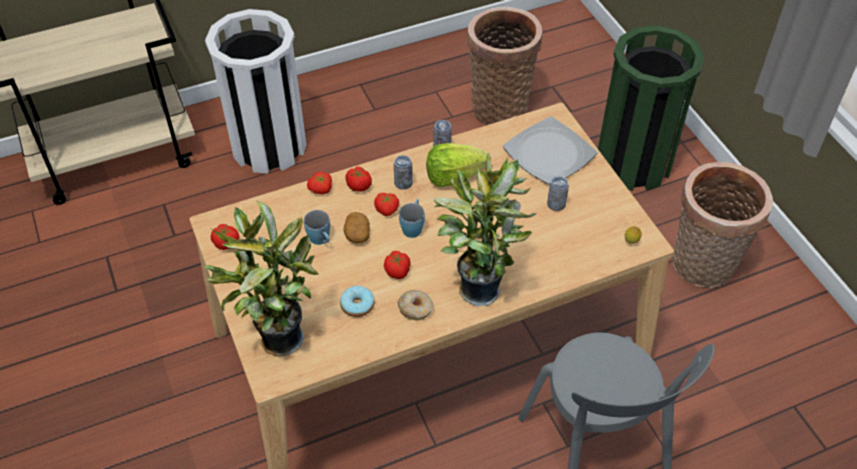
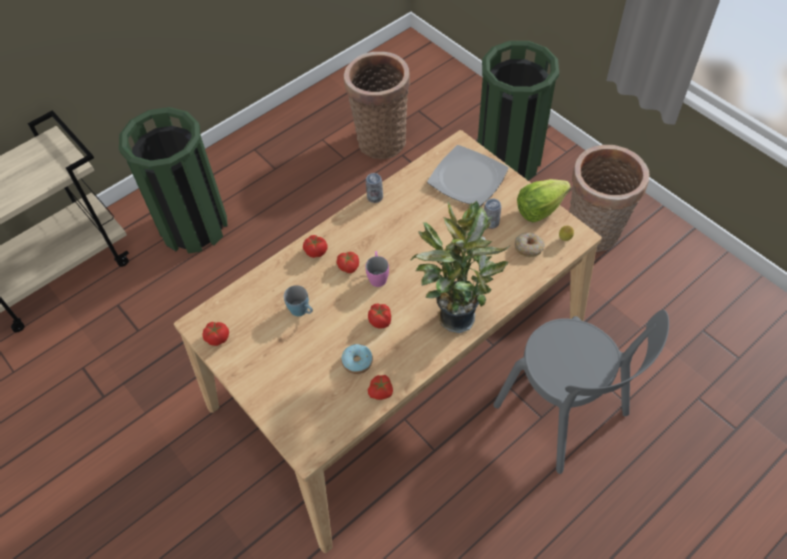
camera: 15 degrees left, 5 degrees up
potted plant [204,201,319,357] -> none
white trash can [205,9,307,174] -> green trash can [119,107,227,254]
tomato [307,171,332,194] -> tomato moved to [368,375,393,400]
potato [344,212,370,243] -> none
can [394,155,413,190] -> none
donut [398,290,433,320] -> donut moved to [515,232,545,257]
blue mug [399,199,425,238] -> pink mug [365,251,389,287]
lettuce [426,143,491,187] -> lettuce moved to [517,179,571,222]

